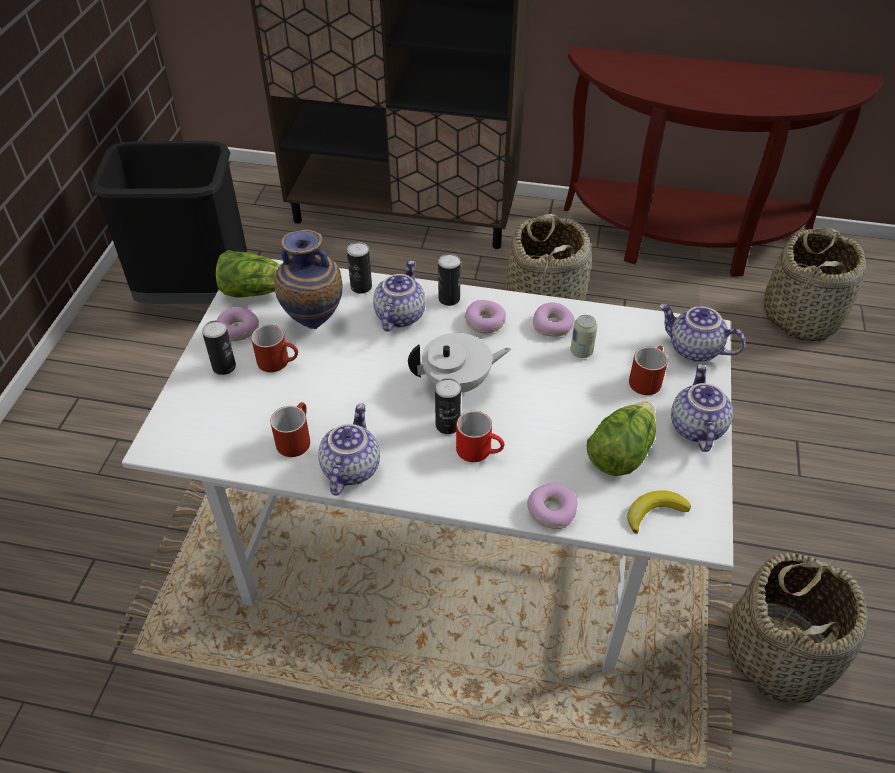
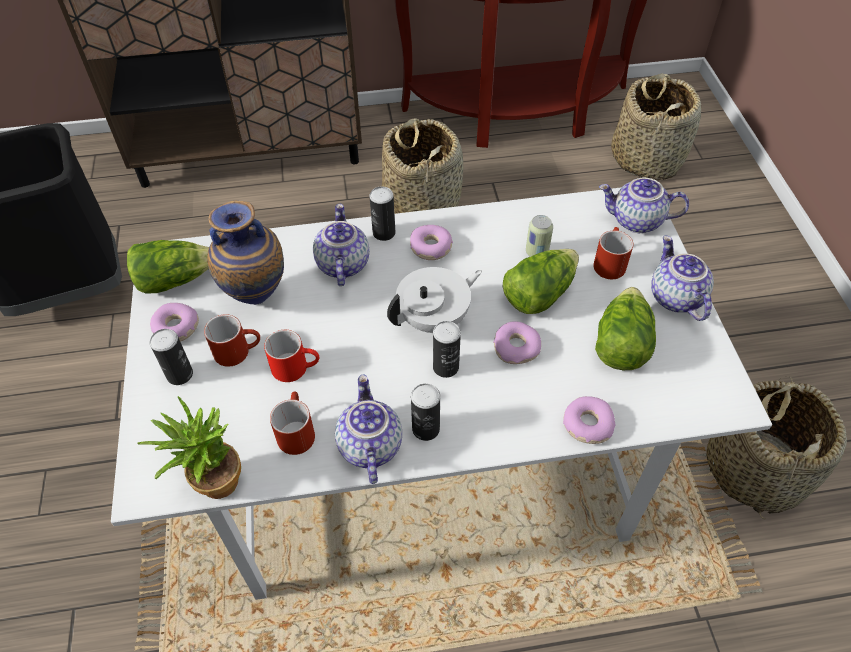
camera: 20 degrees left, 5 degrees up
can [347,242,372,294] -> can moved to [411,383,440,441]
red mug [456,411,504,462] -> red mug moved to [264,330,319,382]
donut [533,302,575,337] -> donut moved to [493,321,541,364]
banana [627,490,691,534] -> none
none -> potted plant [137,396,241,499]
none -> lettuce [503,249,579,314]

